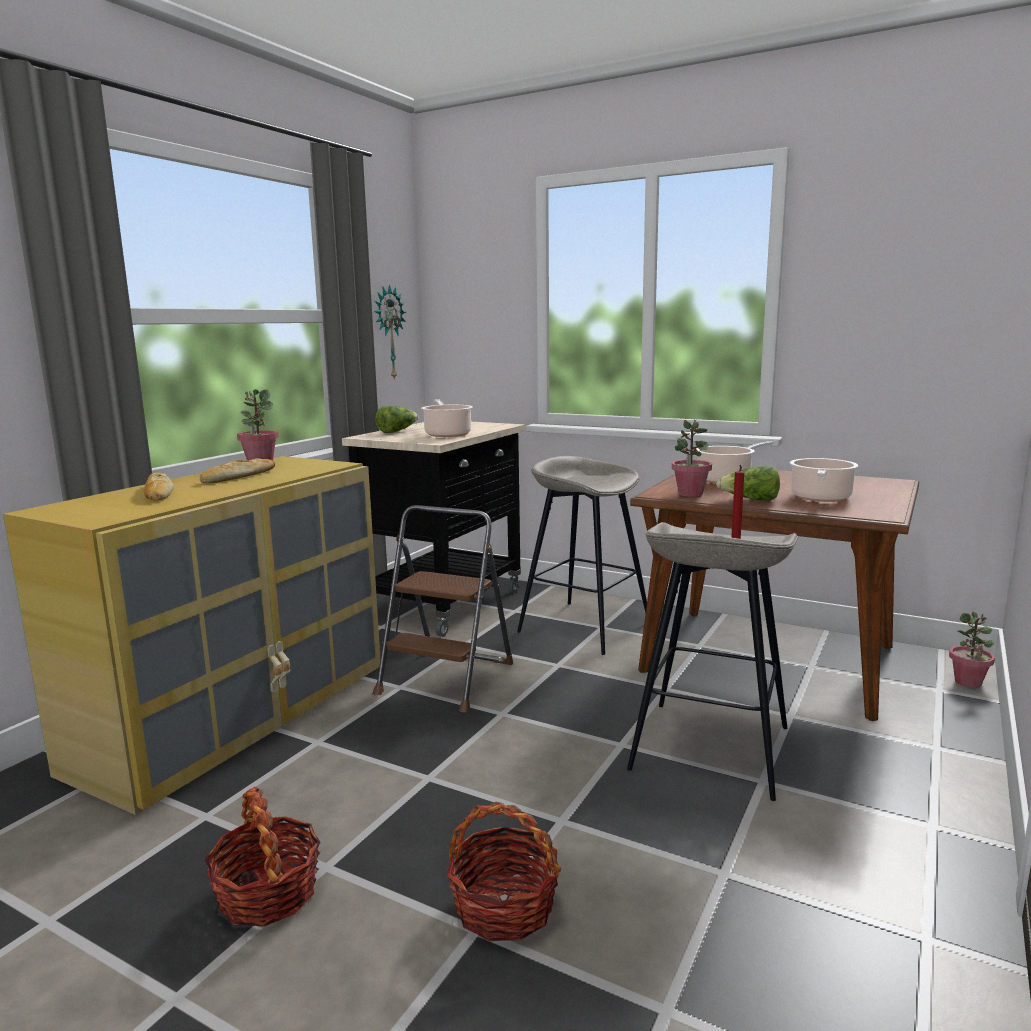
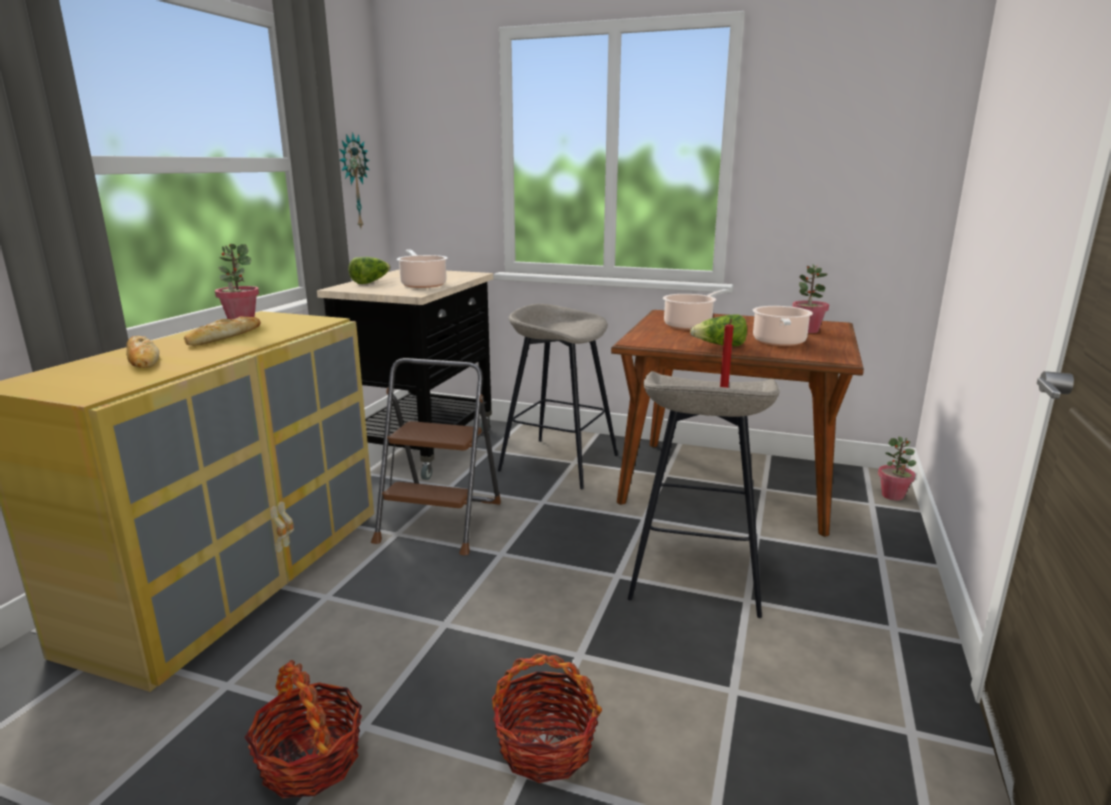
camera: 10 degrees left, 5 degrees up
potted plant [672,418,712,497] -> potted plant moved to [792,264,829,333]

